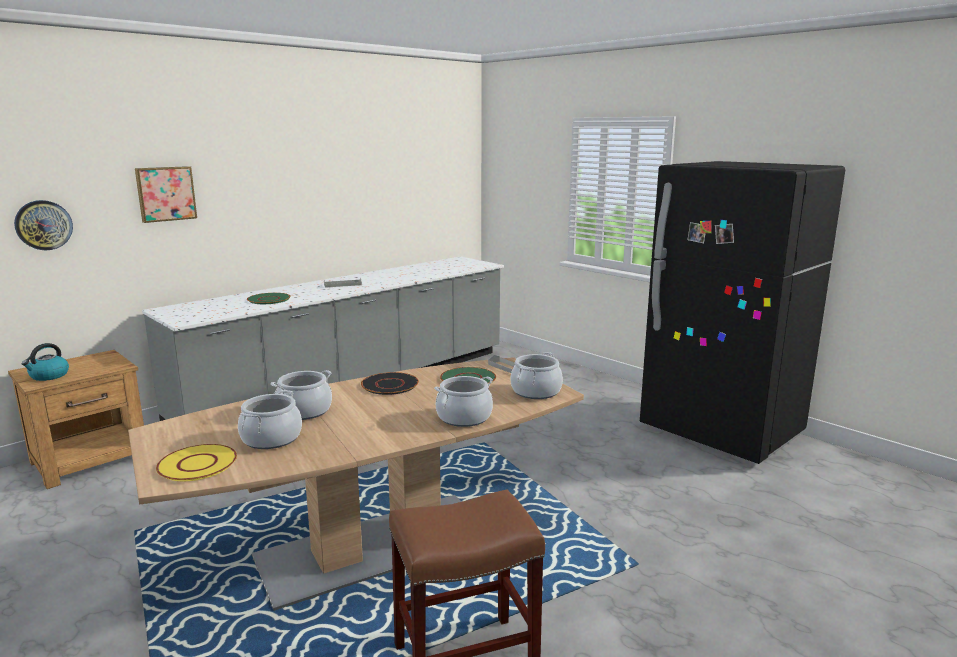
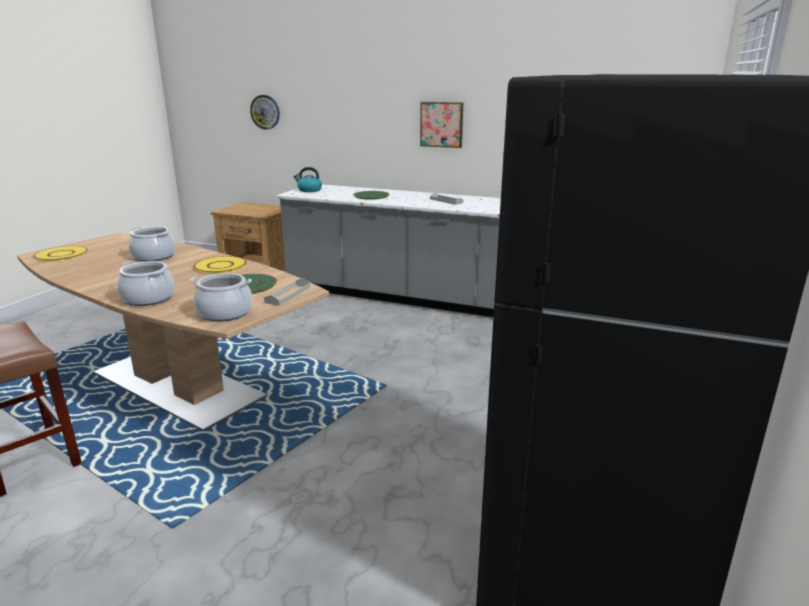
camera: 65 degrees right, 5 degrees up
kettle [22,343,69,381] -> kettle moved to [294,167,322,192]
picture [135,166,197,223] -> picture moved to [420,102,463,148]
cooking pot [238,390,302,449] -> none
black plate [361,372,419,395] -> yellow plate [194,256,246,274]

